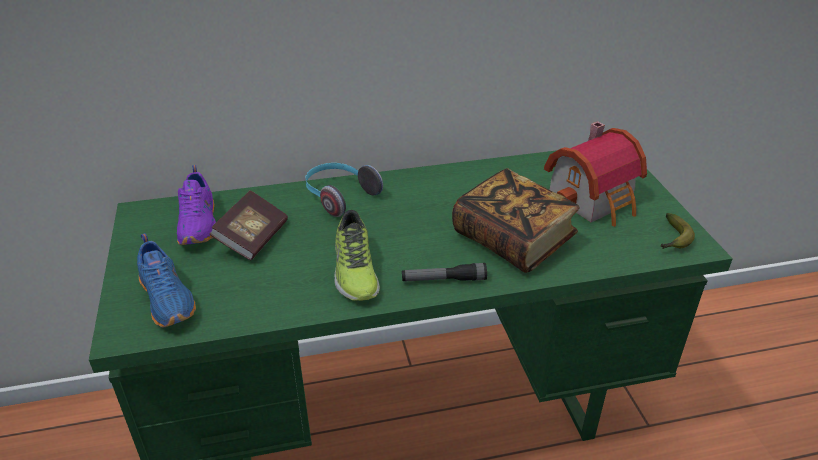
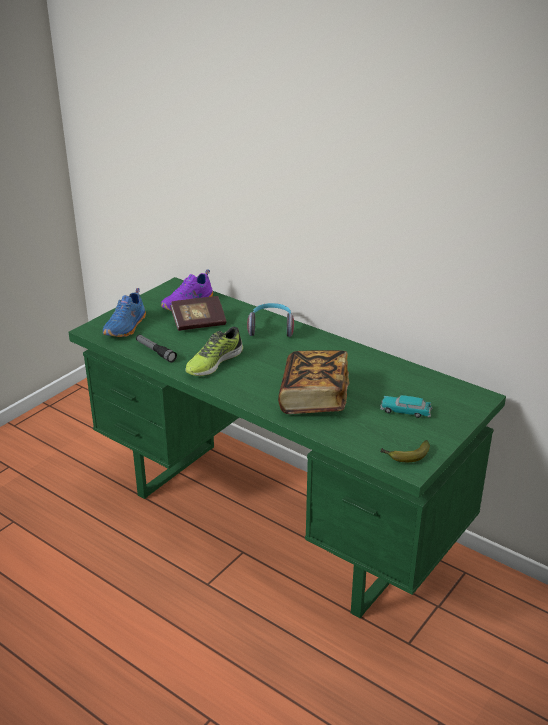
camera: 50 degrees right, 5 degrees down
flashlight [402,263,487,281] -> flashlight moved to [136,334,177,362]
toy house [544,121,647,227] -> toy car [380,395,433,418]

